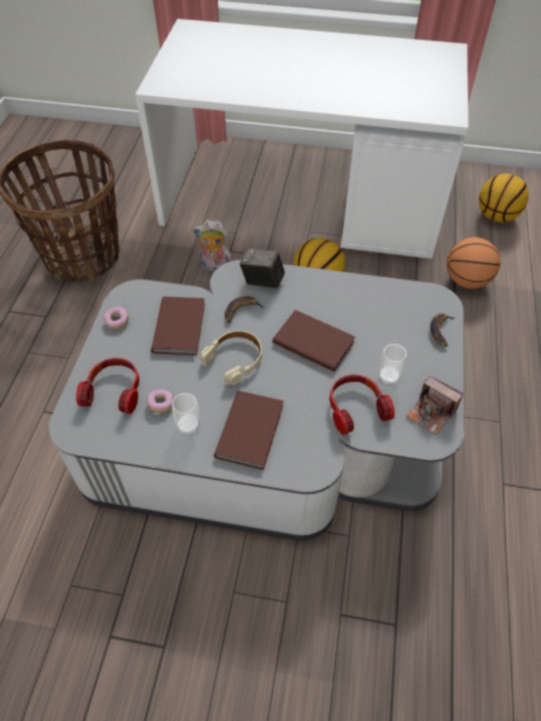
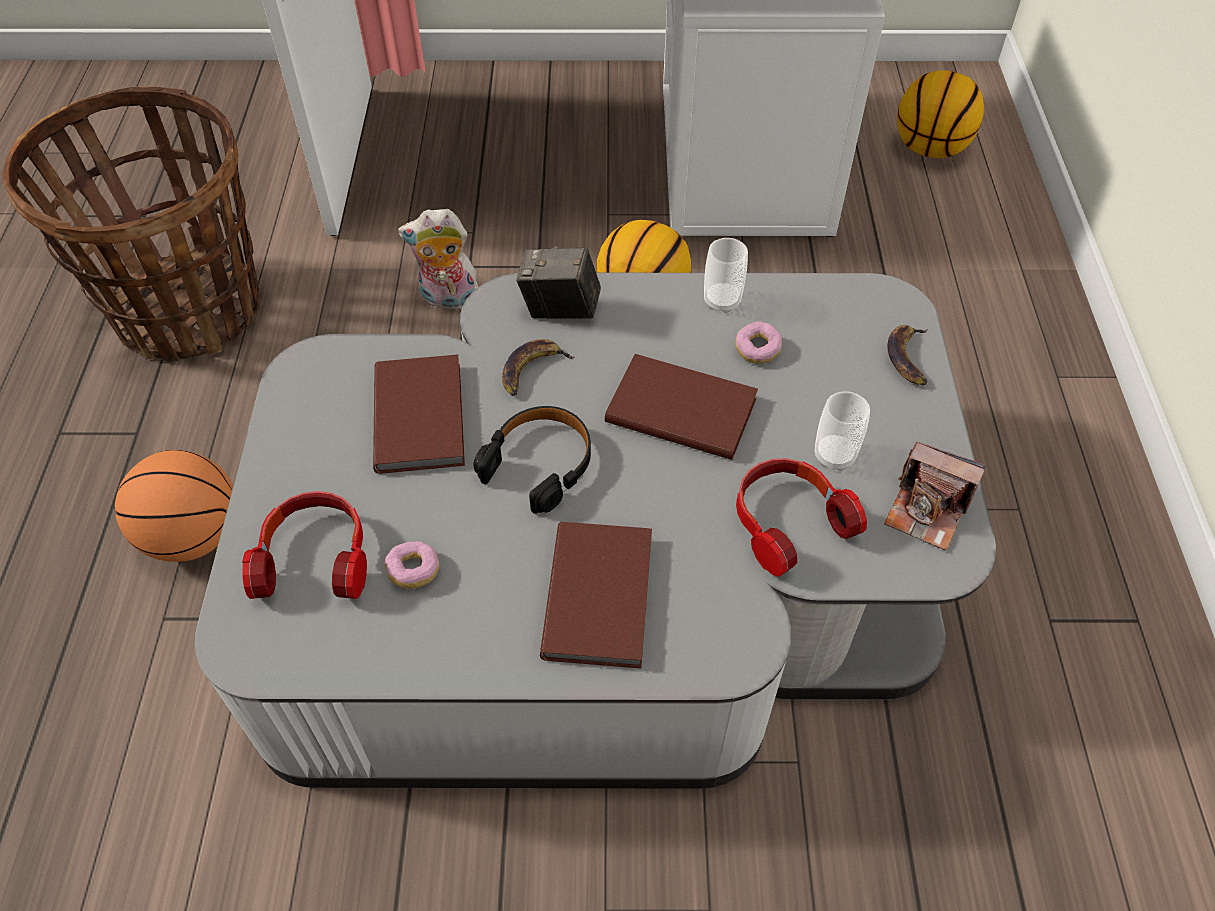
camera: 10 degrees left, 0 degrees up
donut [104,307,129,329] -> donut moved to [735,321,782,364]
cup [172,393,200,435] -> cup moved to [704,238,748,313]
beige headphones [200,330,262,385] -> black headphones [473,406,591,514]
basketball [446,237,500,289] -> basketball moved to [115,450,233,562]

